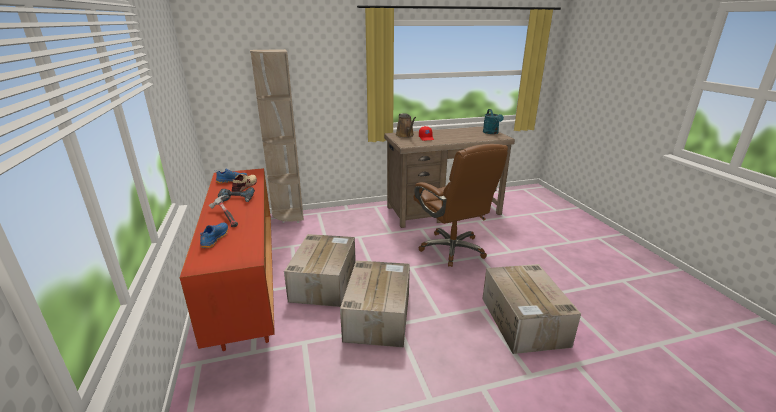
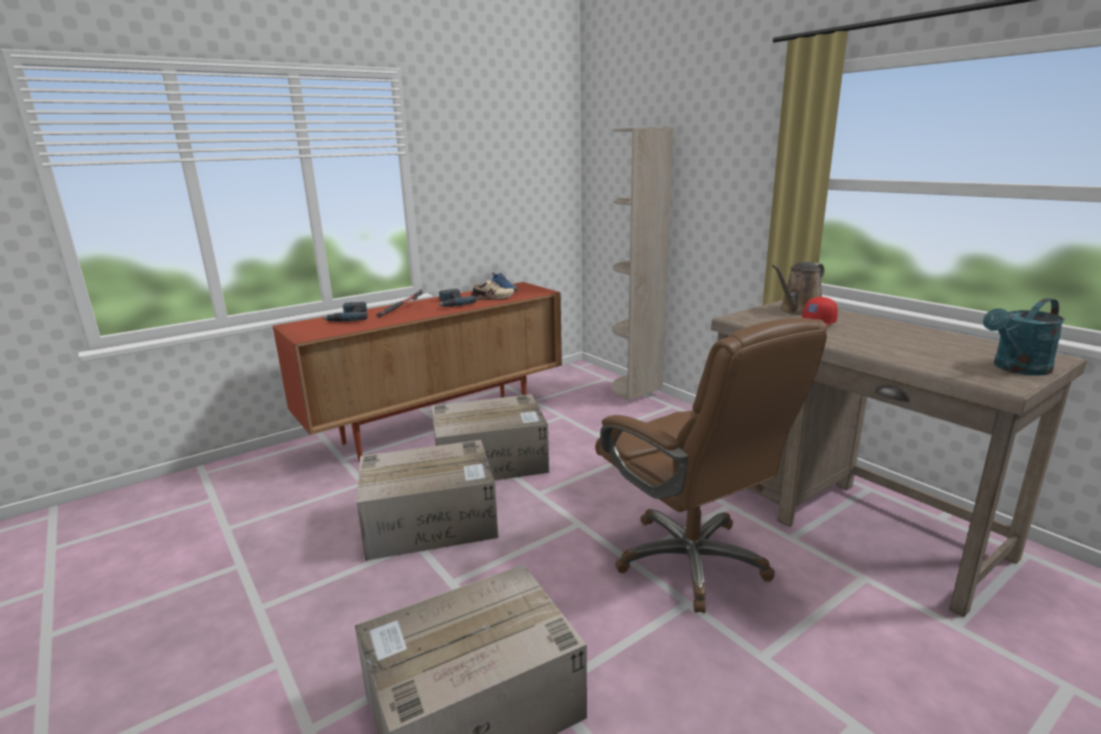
camera: 70 degrees right, 5 degrees down
blue shoe [200,222,228,248] -> power drill [323,302,368,322]
brown office chair [414,144,508,267] -> brown office chair turned 75 degrees counterclockwise [595,318,827,613]

